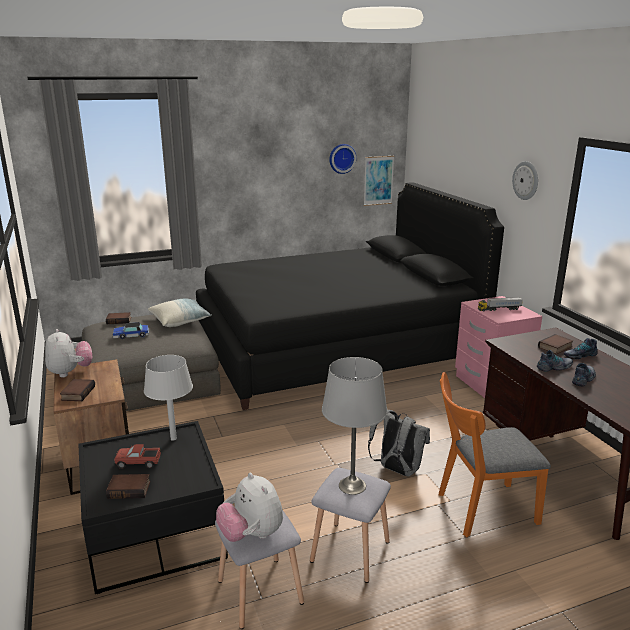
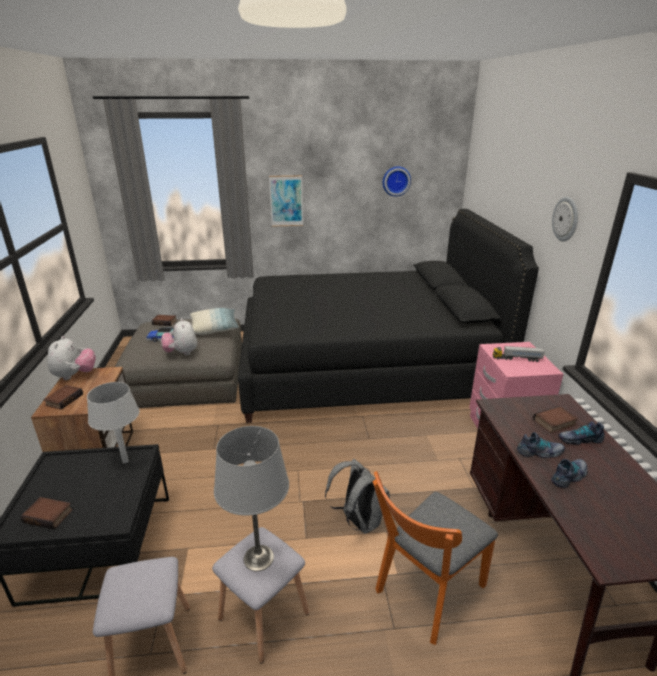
camera: 15 degrees right, 5 degrees up
toy truck [114,444,161,469] -> none
plush toy [216,473,283,542] -> plush toy moved to [161,318,197,355]
picture [364,156,394,206] -> picture moved to [269,175,303,227]
orange chair [439,372,551,537] -> orange chair turned 45 degrees counterclockwise [373,471,498,645]

